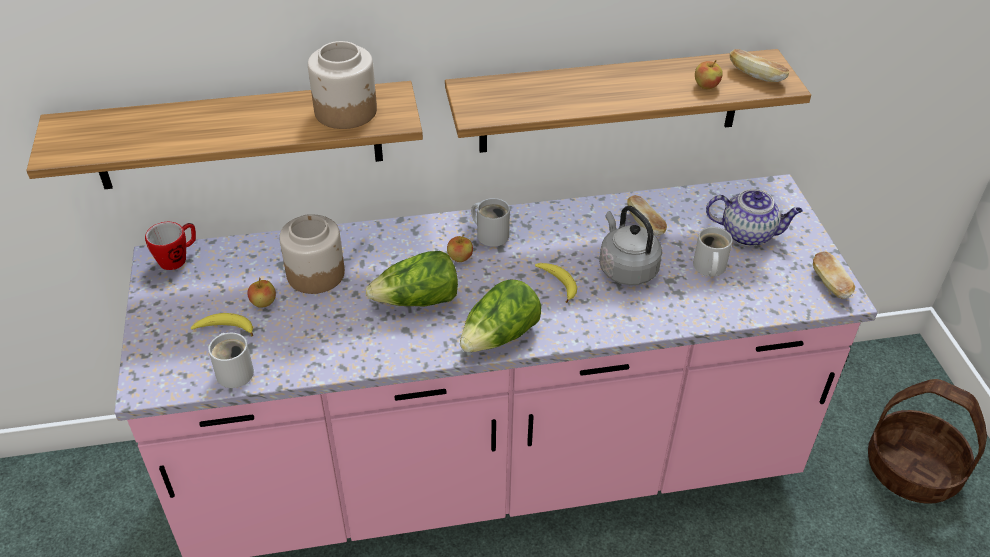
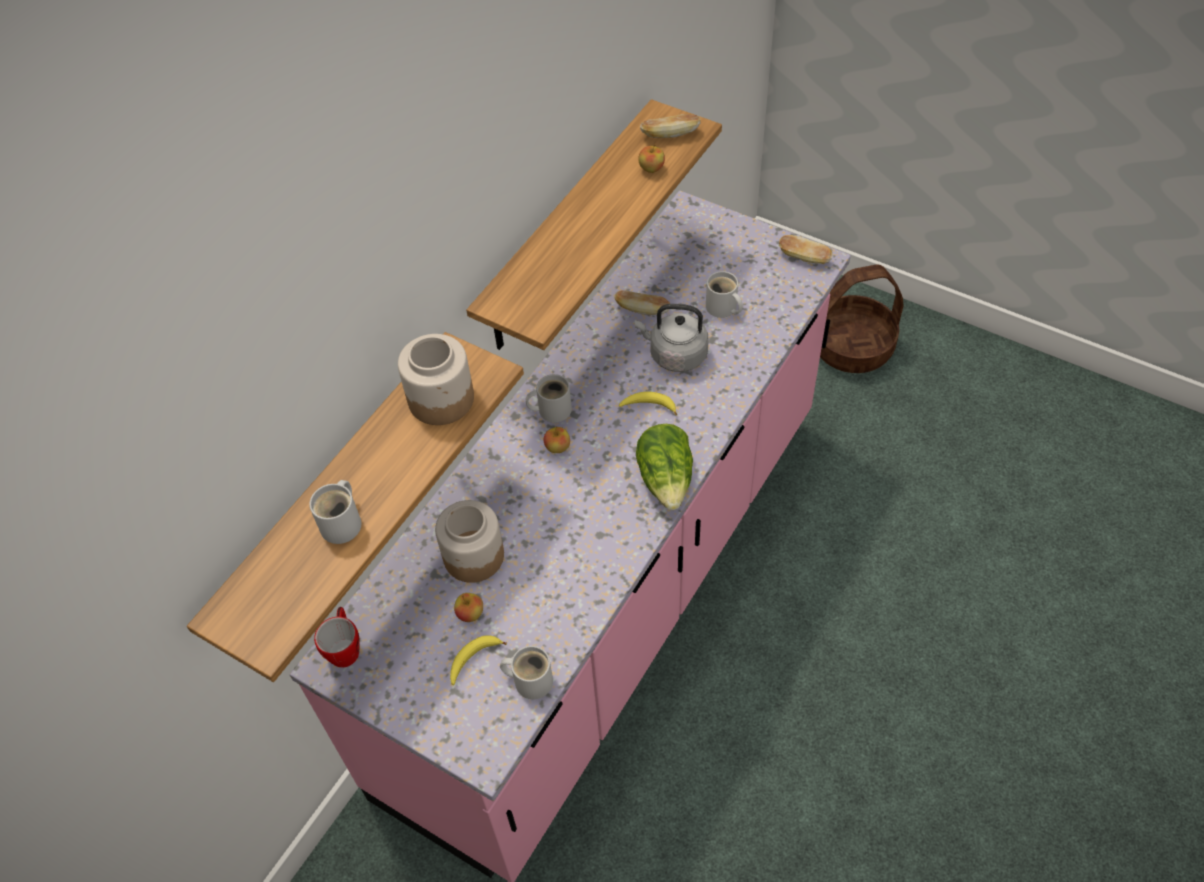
camera: 45 degrees left, 10 degrees up
lettuce [366,251,458,307] -> none
teapot [706,189,803,246] -> none
none -> white mug [309,480,361,544]

